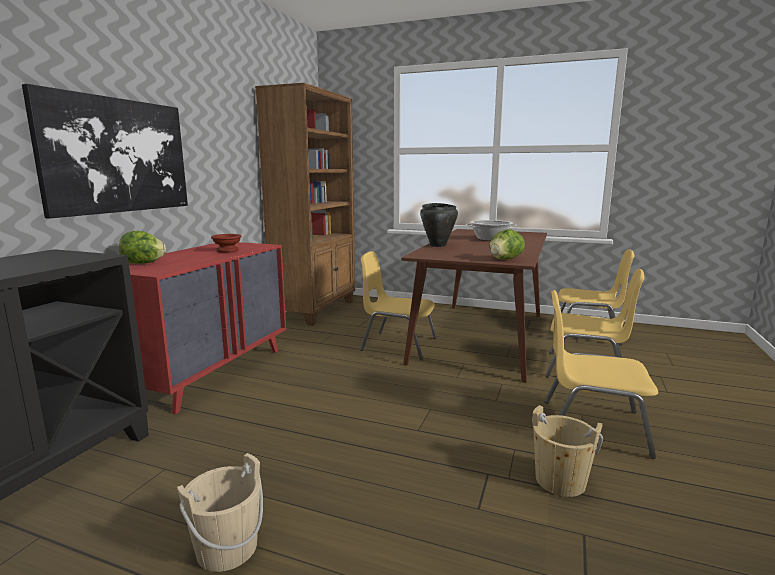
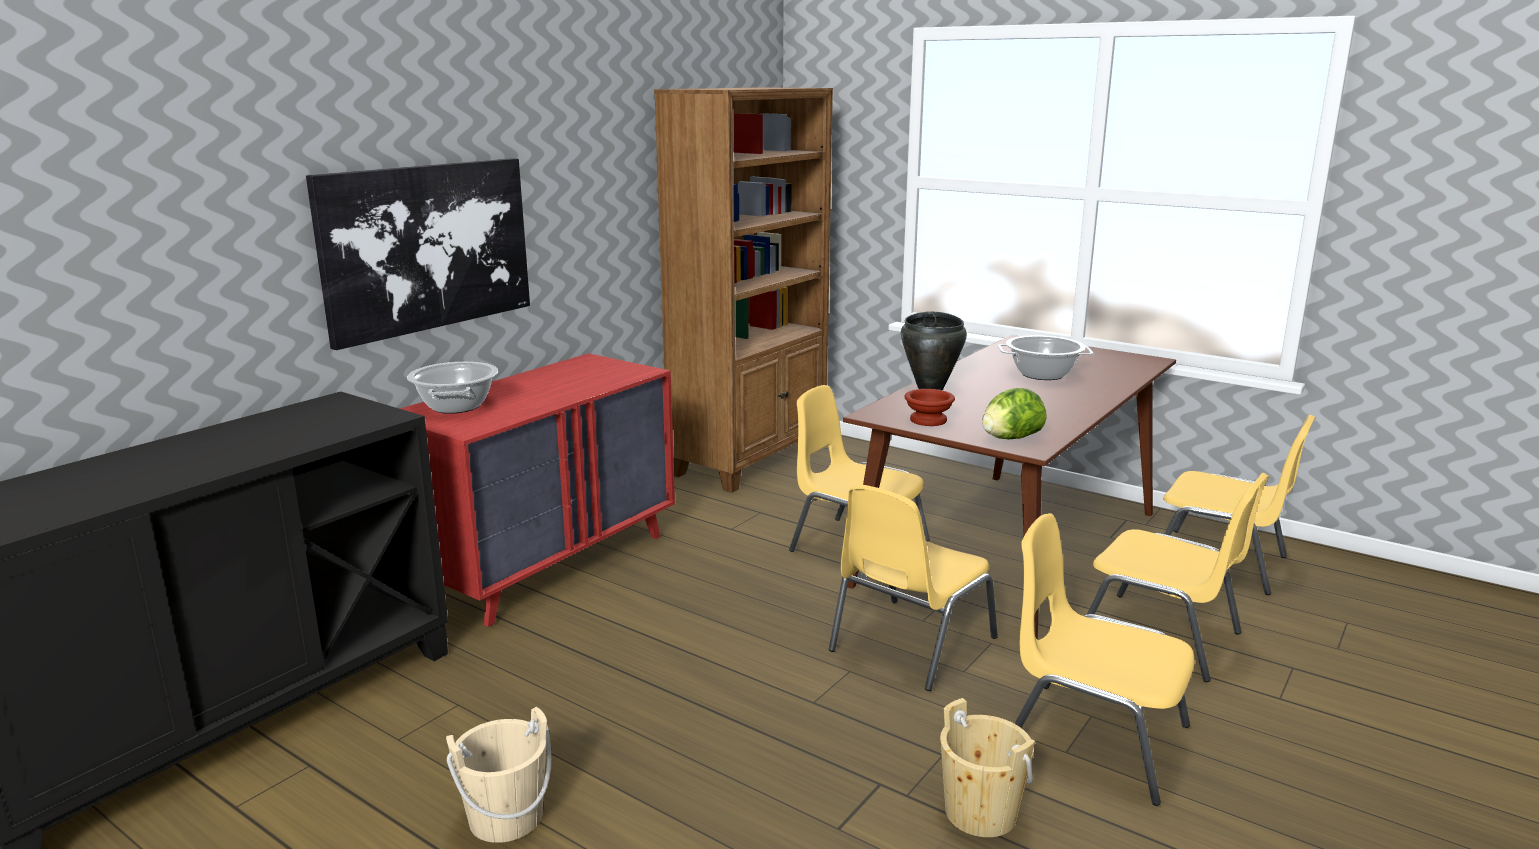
camera: 15 degrees right, 5 degrees up
lettuce [119,231,166,264] -> cooking pot [407,362,498,414]
brown bowl [211,234,242,253] -> brown bowl moved to [904,389,955,426]
none -> yellow chair [829,485,998,691]

